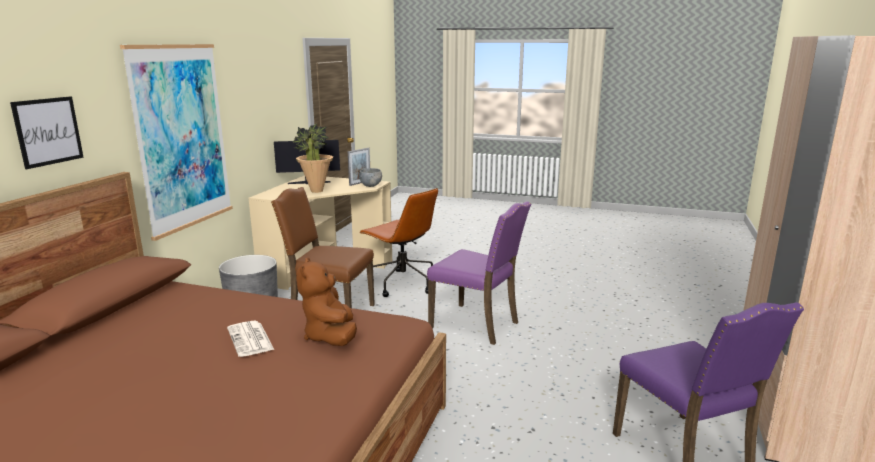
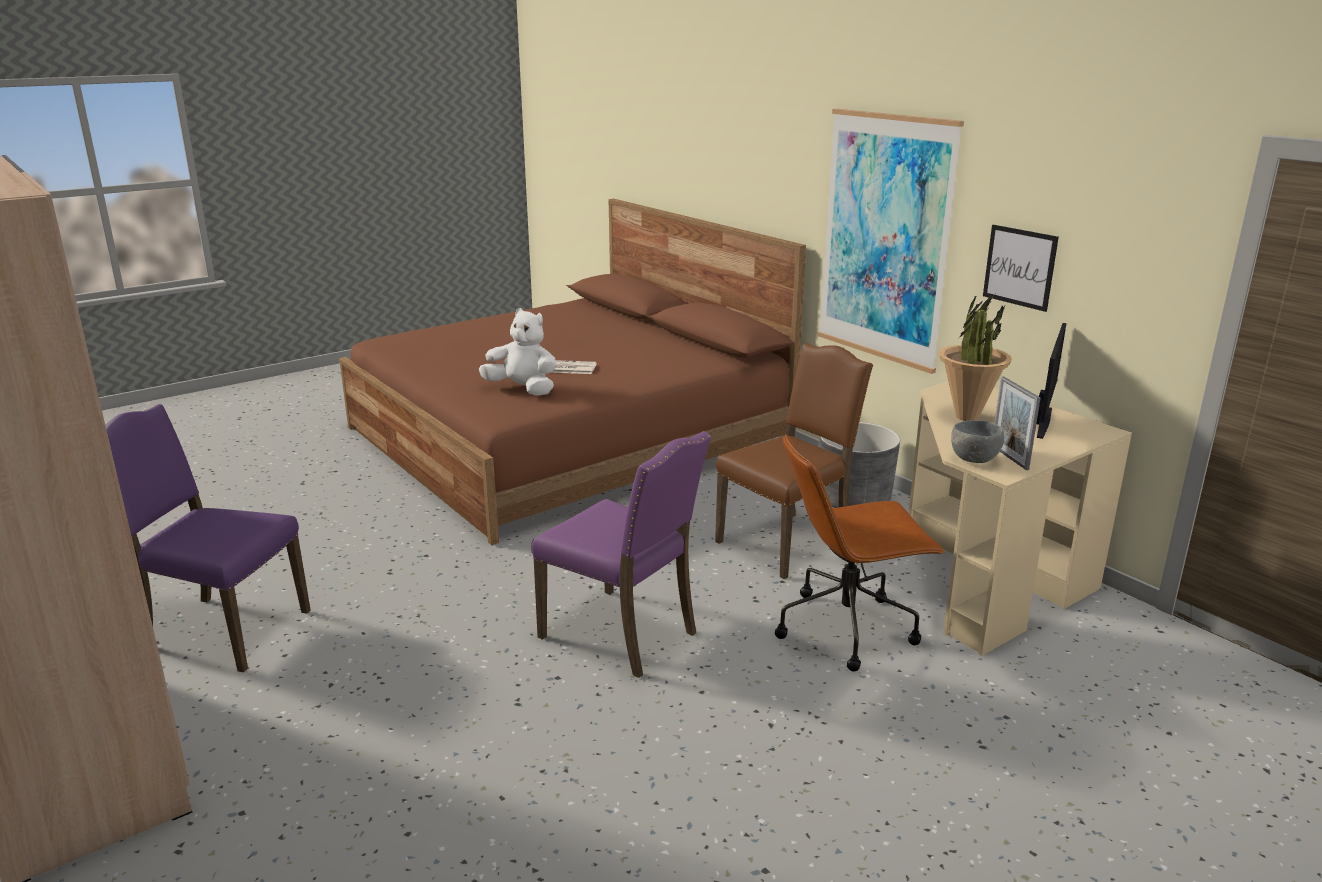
camera: 125 degrees right, 5 degrees up
picture [10,96,84,169] -> picture moved to [983,225,1059,312]
brown plush toy [296,257,357,346] -> white plush toy [479,308,556,396]
purple chair [427,201,531,345] -> purple chair turned 120 degrees counterclockwise [531,431,712,678]

